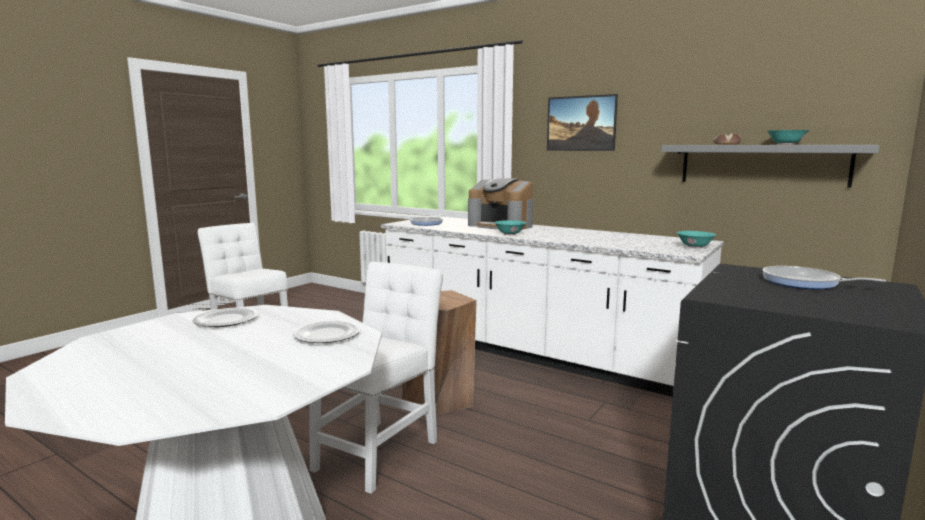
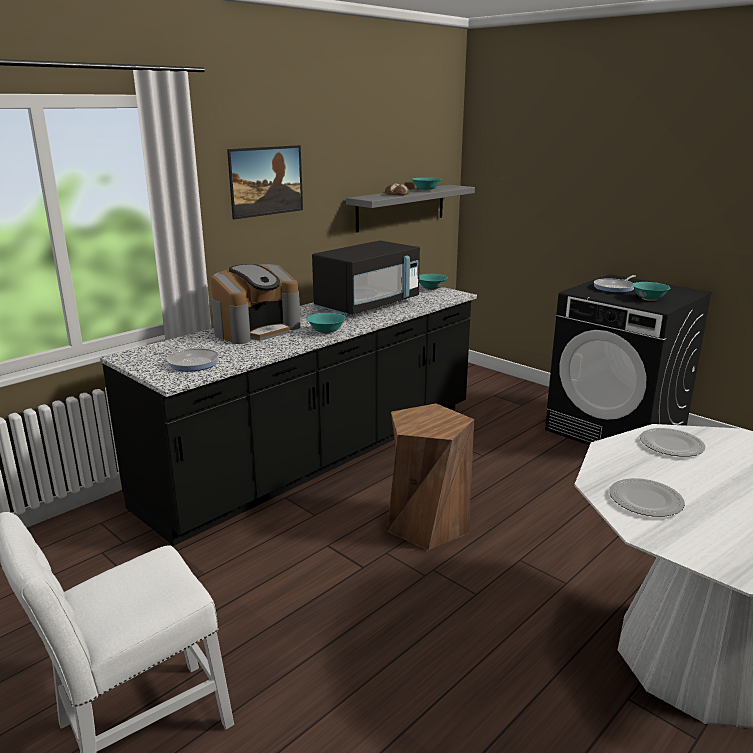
camera: 80 degrees left, 10 degrees up
white chair [309,262,443,494] -> none
white counter [381,216,724,397] -> black counter [100,283,477,546]
none -> black microwave [312,240,420,316]
none -> turquoise bowl [632,282,670,301]

